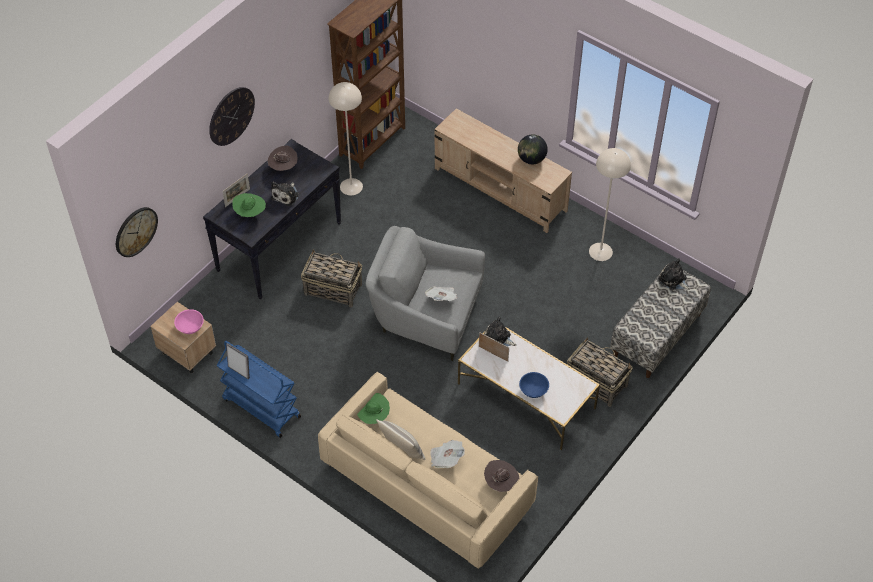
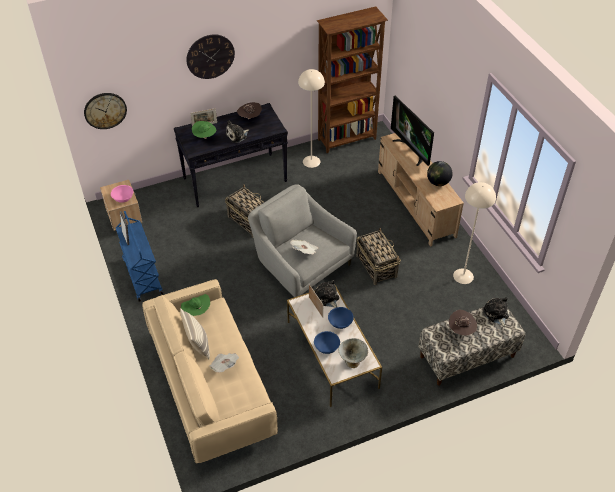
camera: 30 degrees right, 5 degrees down
brown hat [484,460,519,492] -> brown hat moved to [449,309,477,336]
basket [567,337,633,407] -> basket moved to [356,228,401,285]
none -> blue bowl [328,307,354,329]
none -> grey bowl [339,338,368,368]
none -> television [391,96,434,166]

